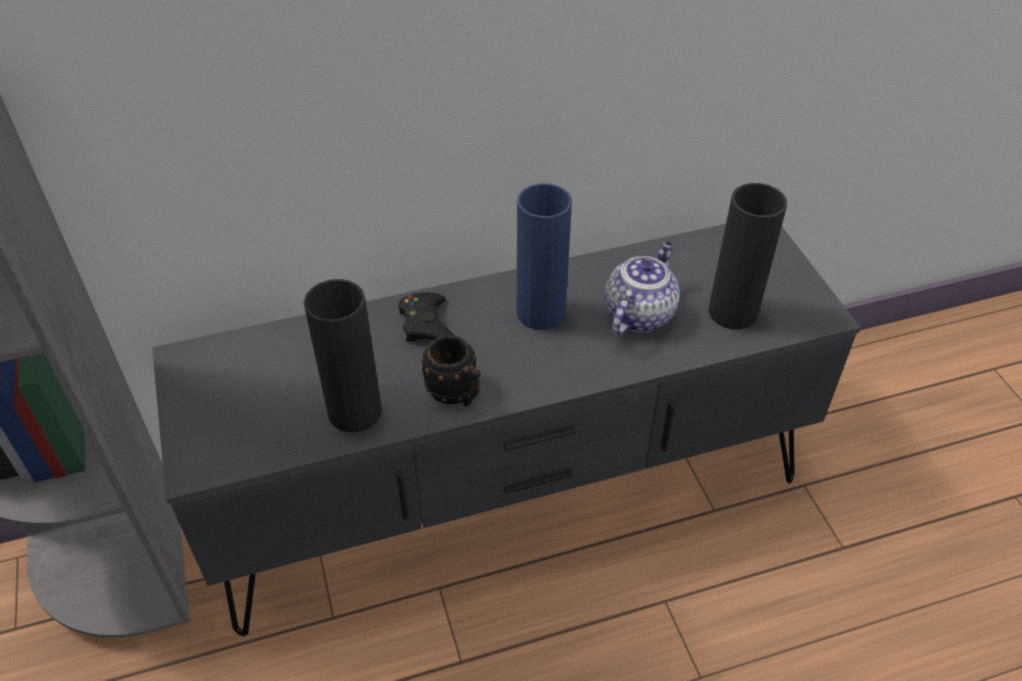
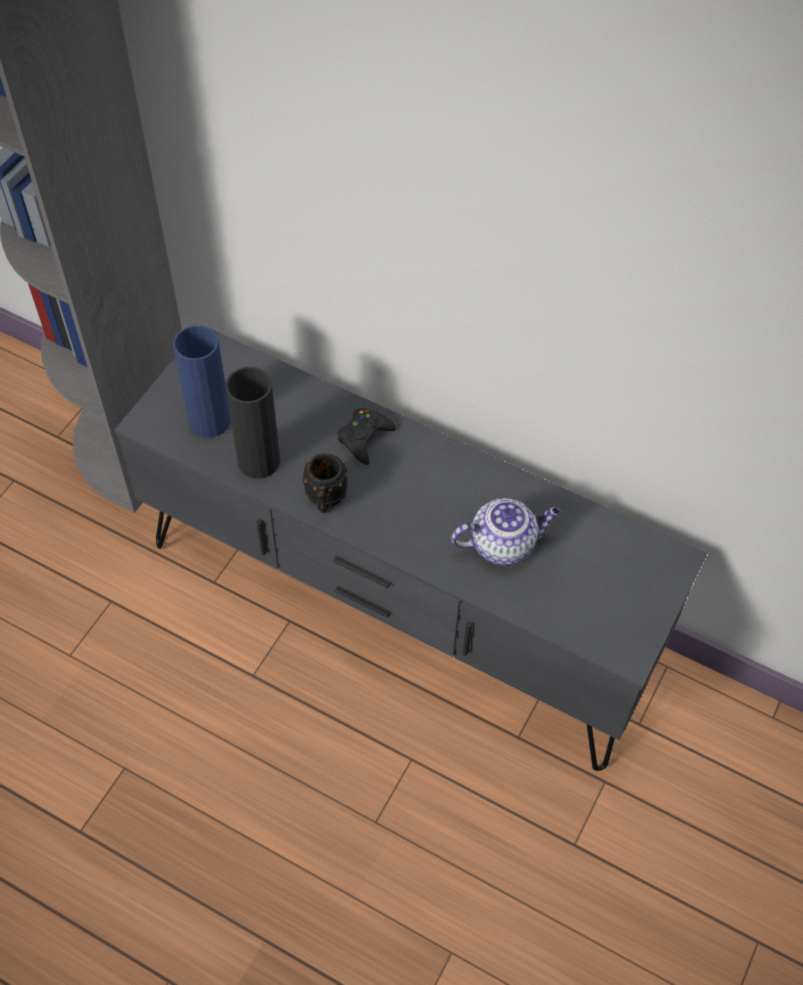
camera: 45 degrees right, 10 degrees up
blue vase [517,183,572,330] -> blue vase moved to [173,325,231,437]
black vase [709,183,787,329] -> none

